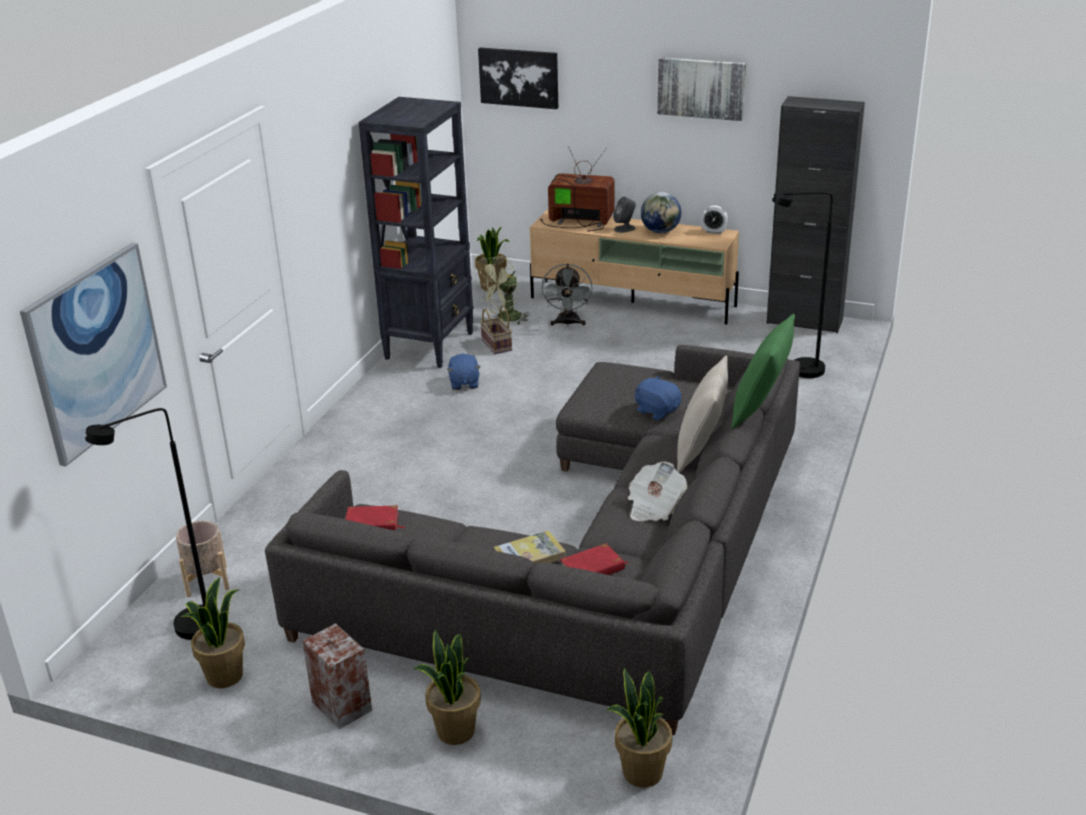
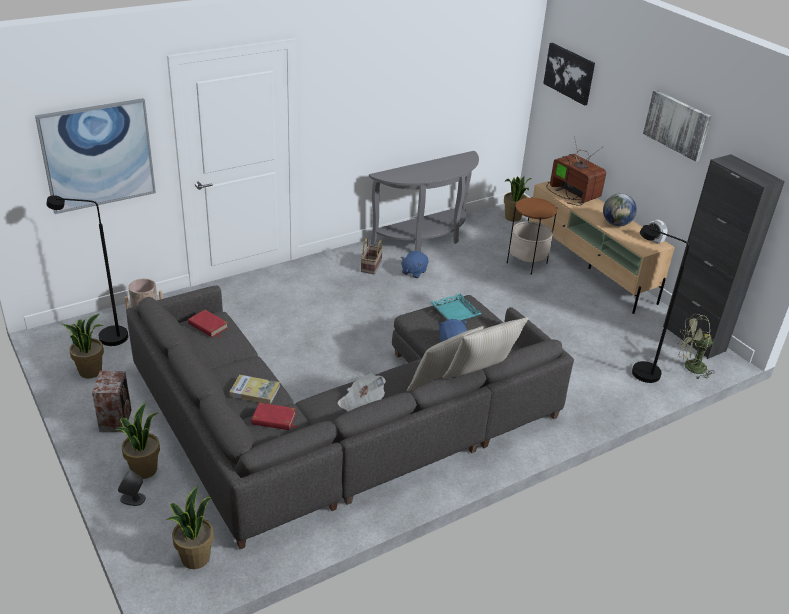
camera: 35 degrees right, 5 degrees up
black bookcase [358,97,474,368] -> grey console table [369,151,479,252]
green fan [479,256,530,325] -> green fan moved to [677,314,715,379]
basket [480,305,512,354] -> basket moved to [361,237,383,274]
grey fan [542,263,593,326] -> side table [507,198,557,275]
grey speaker [613,197,636,233] -> grey speaker moved to [118,470,146,506]
green pillow [731,314,795,429] -> beige pillow [443,317,529,379]
none -> turquoise tray [430,294,482,321]

